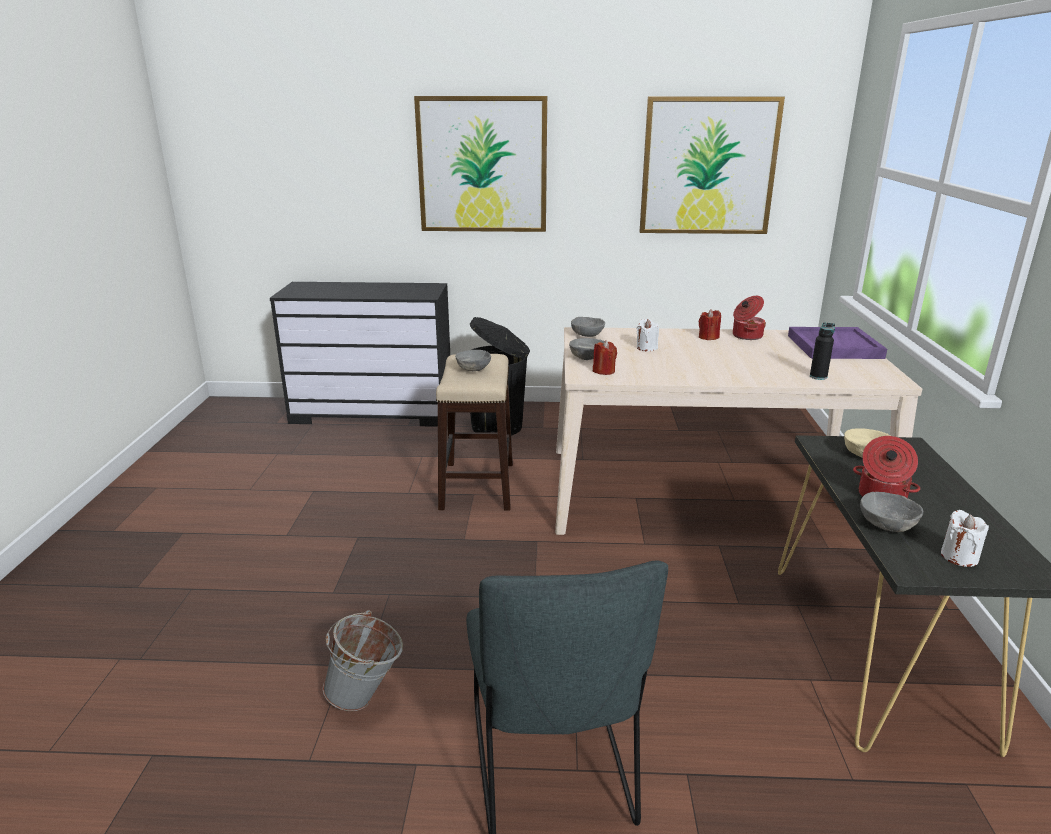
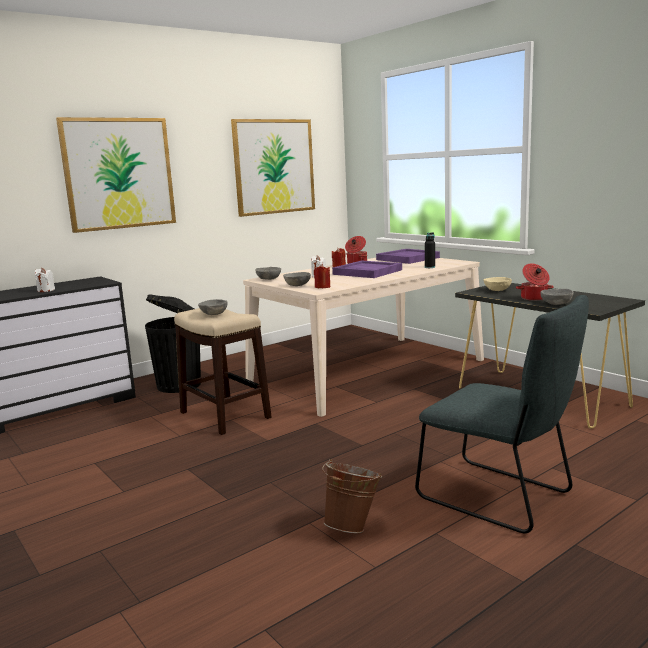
camera: 40 degrees left, 10 degrees down
grey bucket [323,610,403,711] -> brown bucket [322,459,382,533]
white candle [941,510,989,567] -> white candle moved to [35,268,55,292]
none -> purple tray [332,260,402,278]

